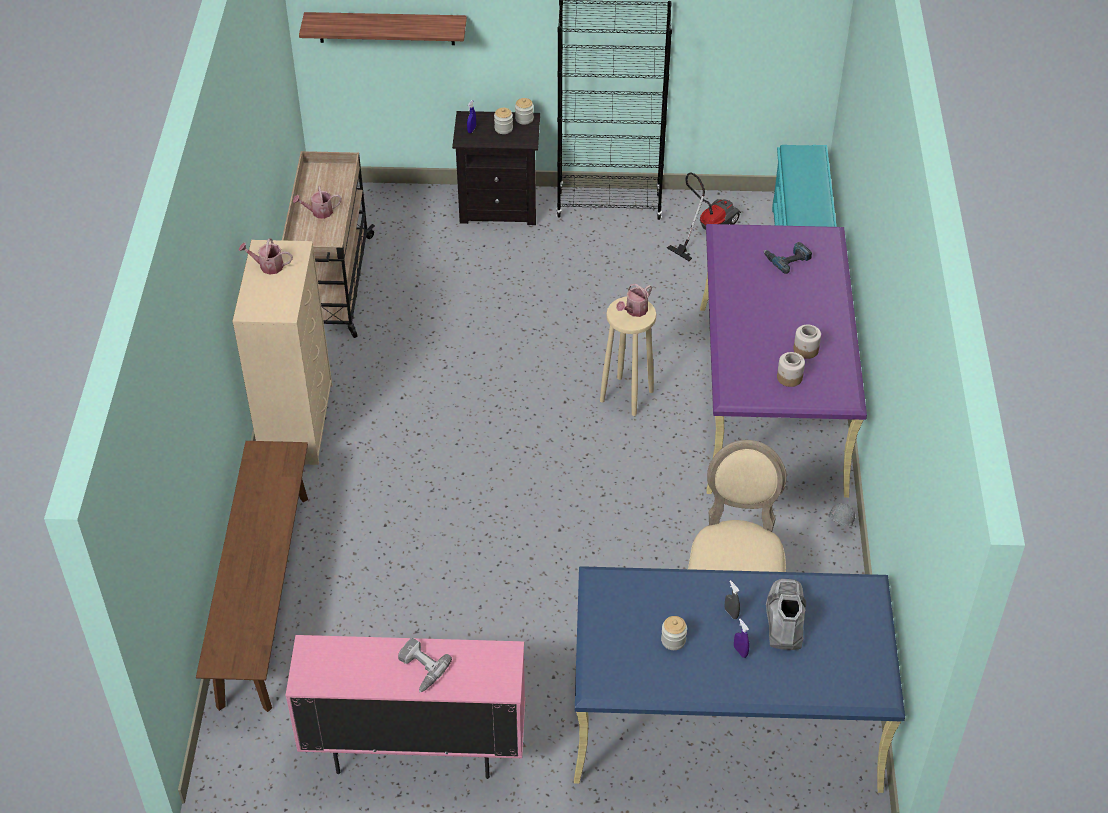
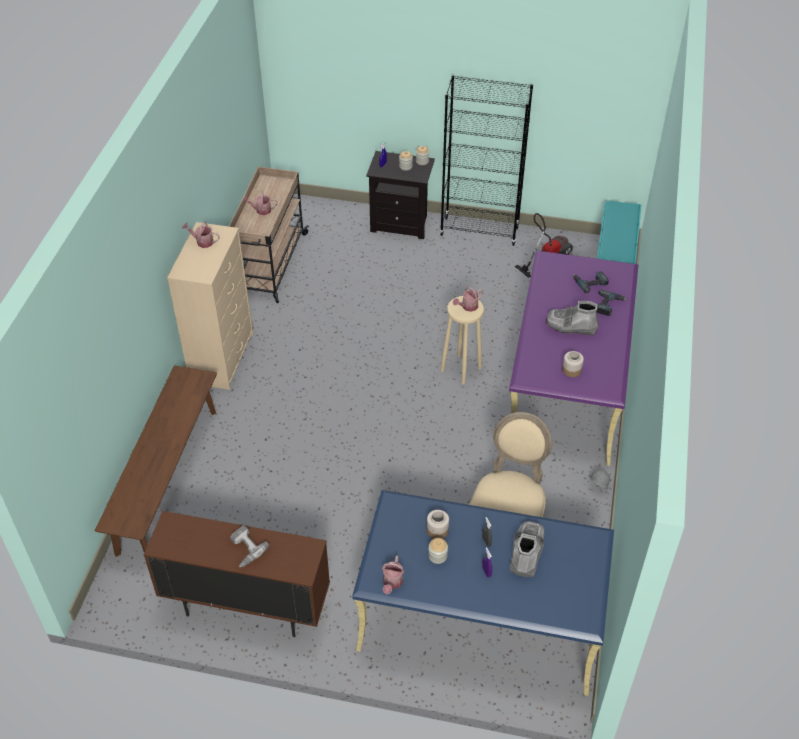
camera: 10 degrees right, 0 degrees up
pink cabinet [285,635,525,779] -> brown cabinet [144,511,330,637]
shelf [299,12,467,45] -> none
jar [793,325,821,359] -> jar moved to [427,510,449,539]
none -> watering can [382,556,404,594]
none -> grey boot [546,301,598,336]
none -> power drill [596,290,627,316]

